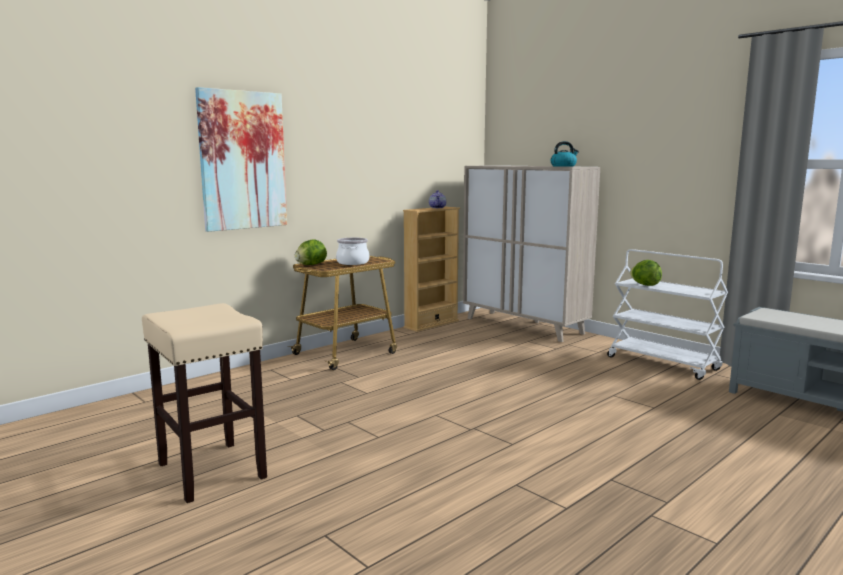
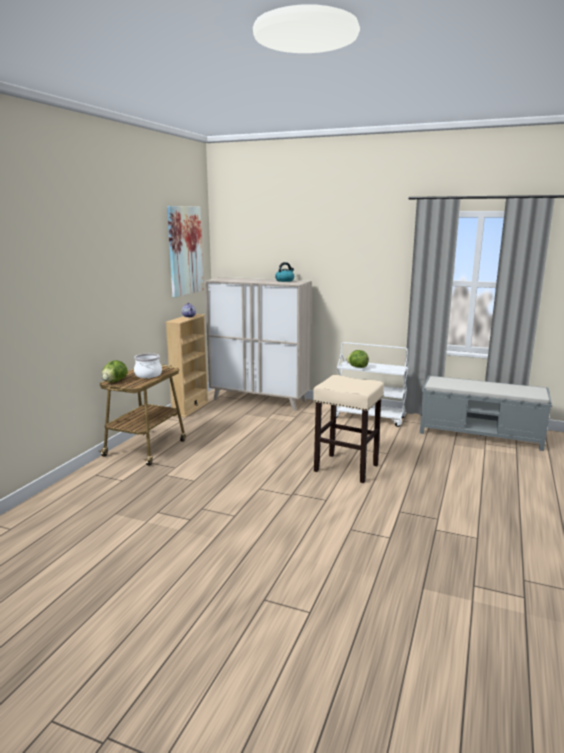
camera: 25 degrees left, 5 degrees up
beige stool [142,303,267,503] -> beige stool moved to [313,375,384,483]
picture [195,87,287,232] -> picture moved to [167,206,204,297]

